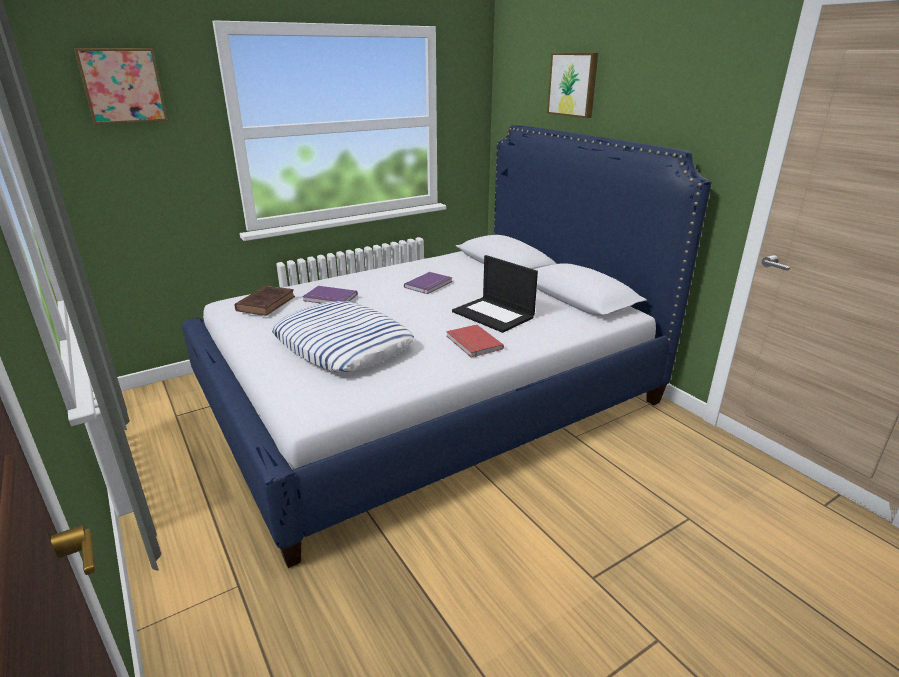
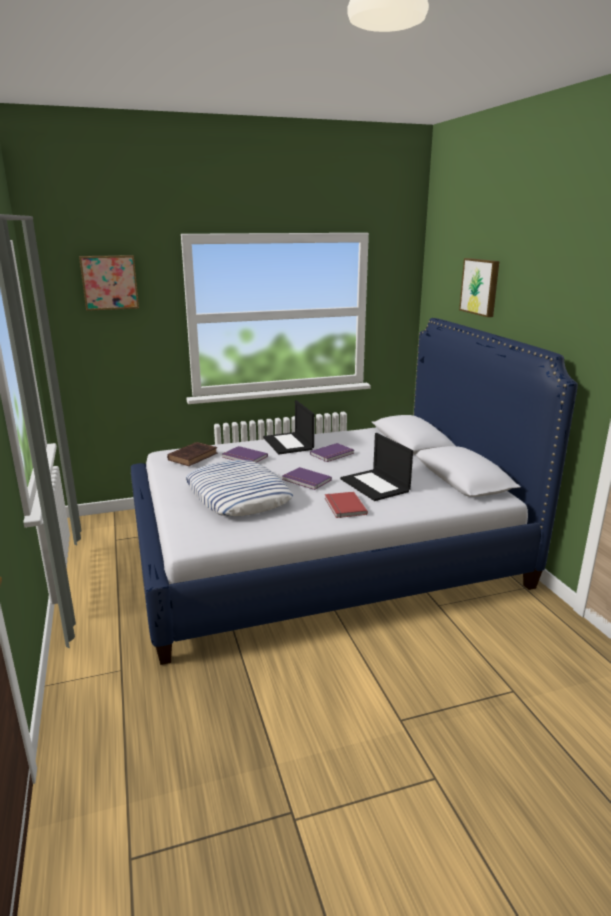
camera: 15 degrees right, 5 degrees down
none -> laptop [263,400,314,454]
none -> purple book [282,467,332,490]

